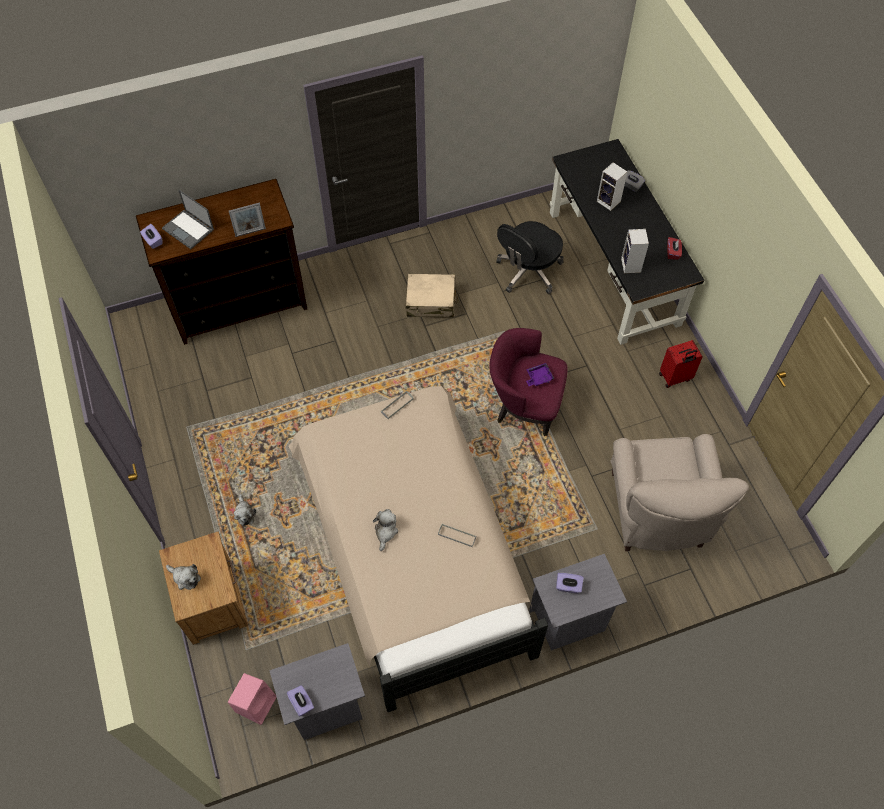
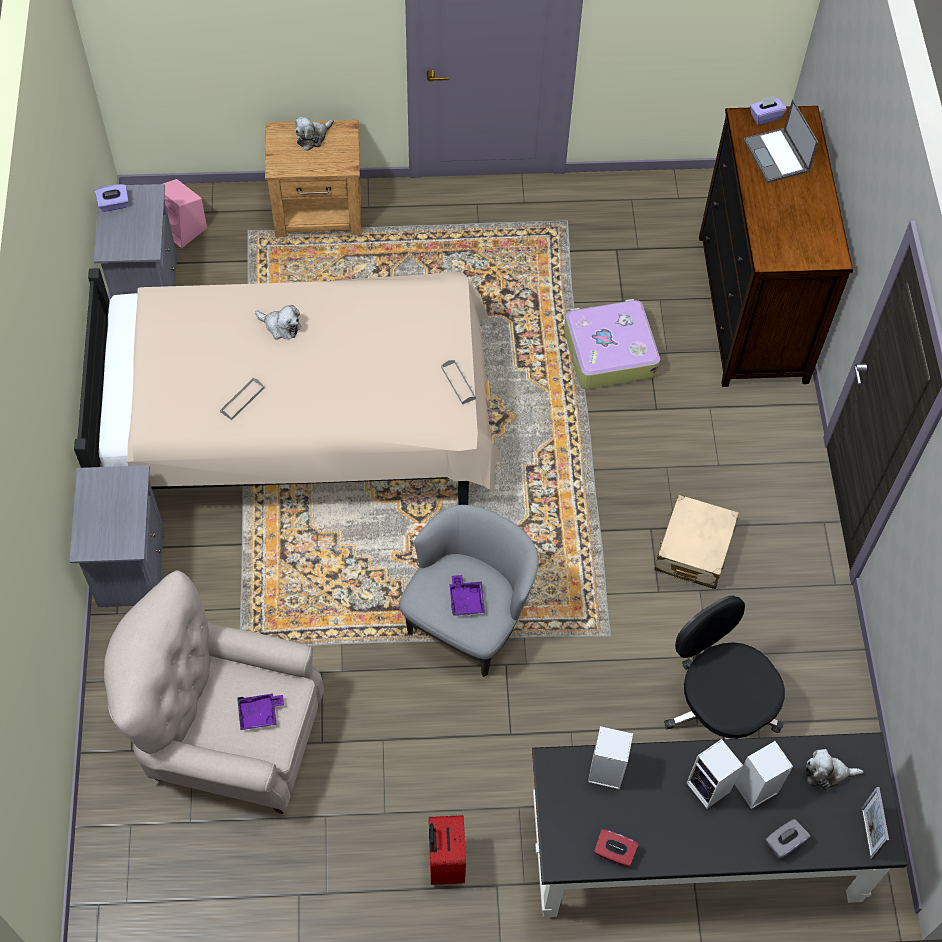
camera: 105 degrees right, 0 degrees up
laptop [162,190,214,249] -> laptop turned 75 degrees counterclockwise [743,99,818,183]
picture frame [229,202,266,237] -> picture frame moved to [861,787,889,860]
plush toy [234,494,256,526] -> plush toy moved to [806,749,864,791]
purple armchair [489,328,568,436] -> grey armchair [399,505,539,677]
purple tissue box [556,573,584,593] -> none
none -> purple tray [237,693,284,730]
none -> suitcase [564,299,660,389]
none -> speaker [687,739,743,809]

